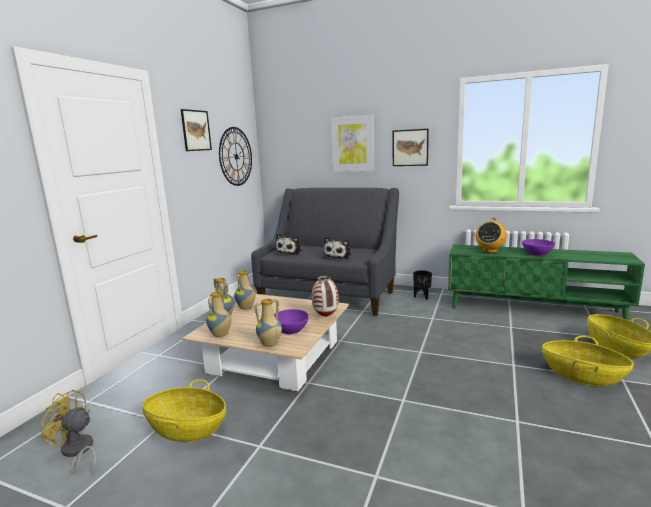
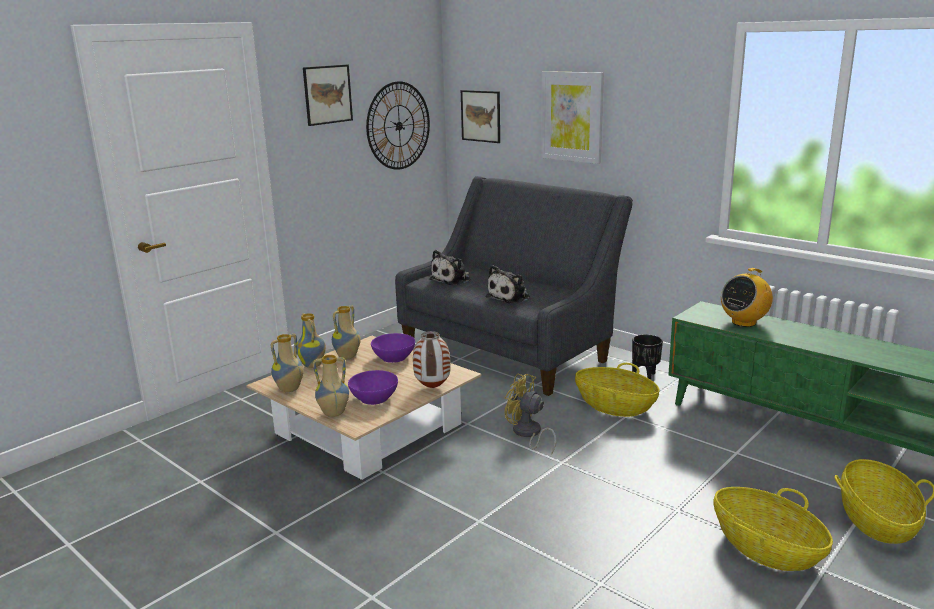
camera: 20 degrees right, 5 degrees up
yellow fan [40,390,96,475] -> yellow fan moved to [505,373,556,454]
basket [143,379,226,442] -> basket moved to [575,363,660,417]
picture [393,129,429,166] -> picture moved to [461,90,500,143]
purple bowl [522,239,555,256] -> purple bowl moved to [371,333,415,363]

